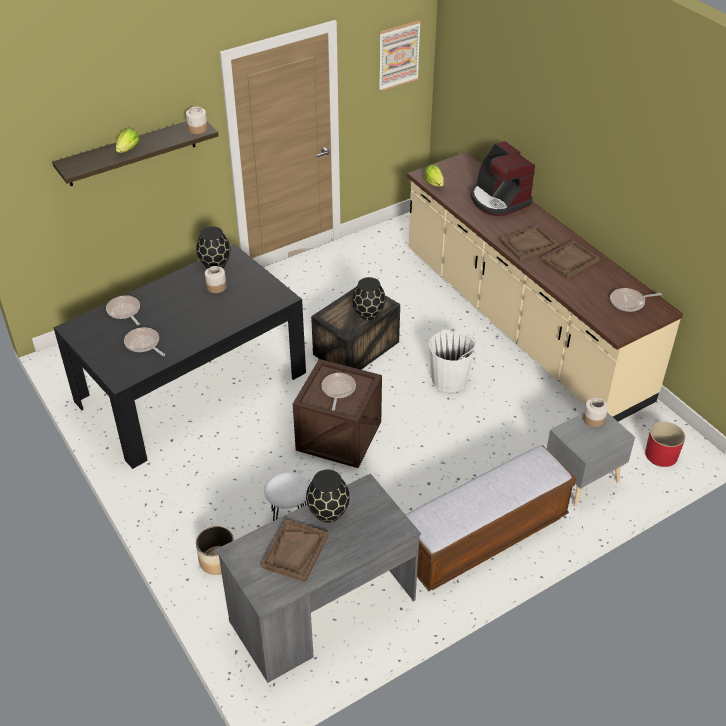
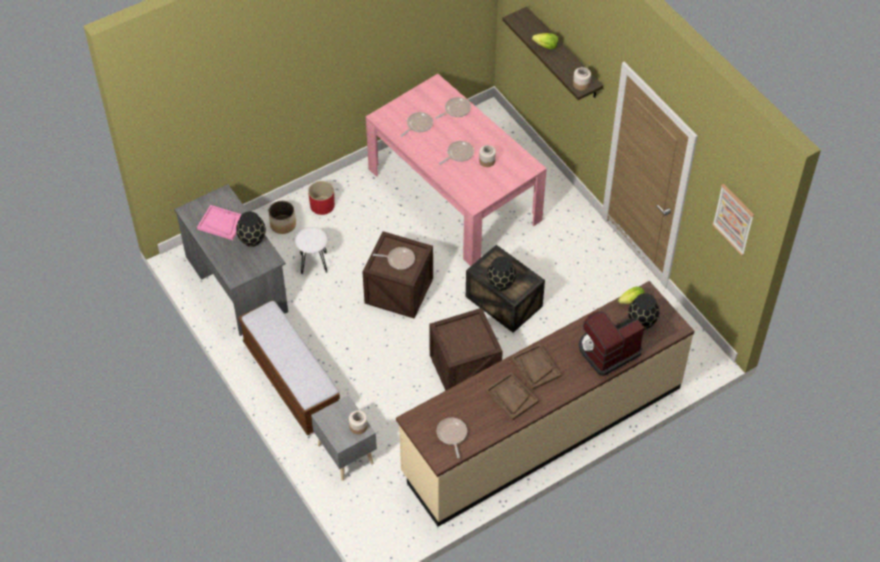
camera: 90 degrees right, 10 degrees up
black dining table [53,244,306,469] -> pink dining table [366,74,547,266]
black vase [196,227,231,269] -> black vase moved to [628,293,659,330]
brown tray [261,519,329,582] -> pink tray [197,205,242,240]
white bucket [429,329,477,392] -> crate [429,308,503,391]
red planter [645,422,685,467] -> red planter moved to [308,181,335,215]
none -> frying pan [439,141,474,165]

